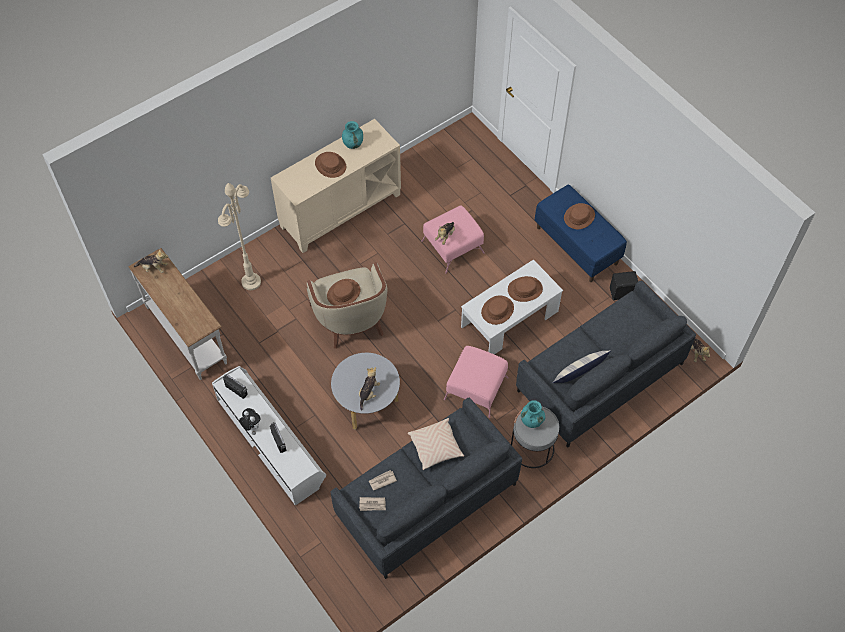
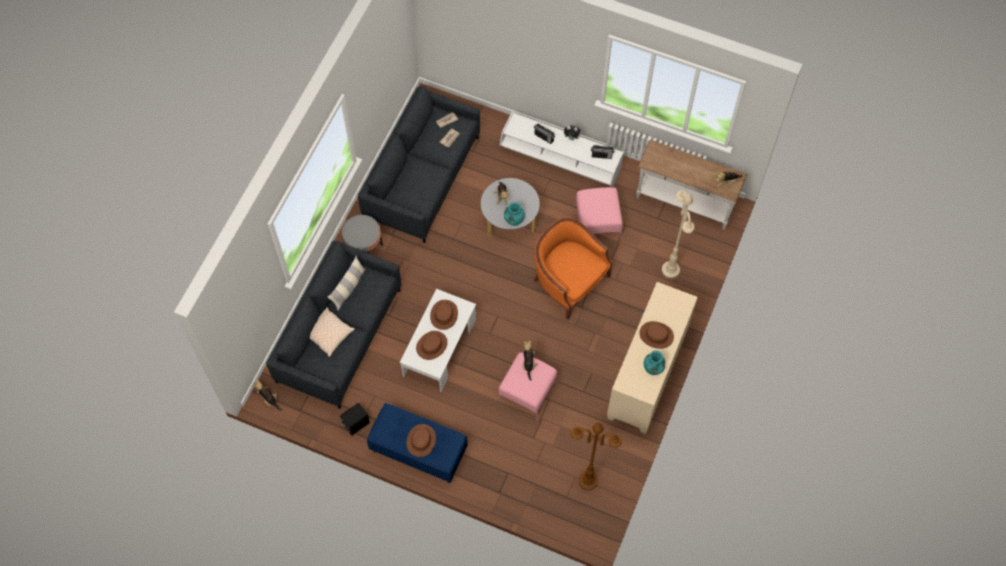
camera: 150 degrees right, 5 degrees up
beige armchair [307,262,387,349] -> orange armchair [534,217,613,320]
brown hat [327,279,360,306] -> none
beige pillow [407,418,464,470] -> beige pillow moved to [310,307,355,357]
pink ottoman [444,346,508,418] -> pink ottoman moved to [574,187,623,239]
turquoise vase [521,400,545,428] -> turquoise vase moved to [504,202,525,226]
none -> brown floor lamp [571,423,622,490]

